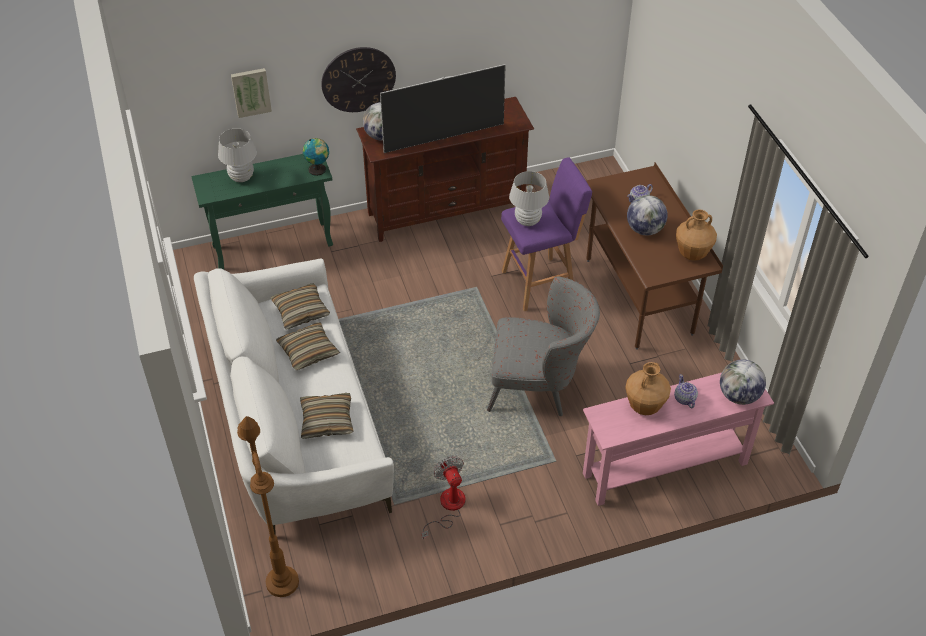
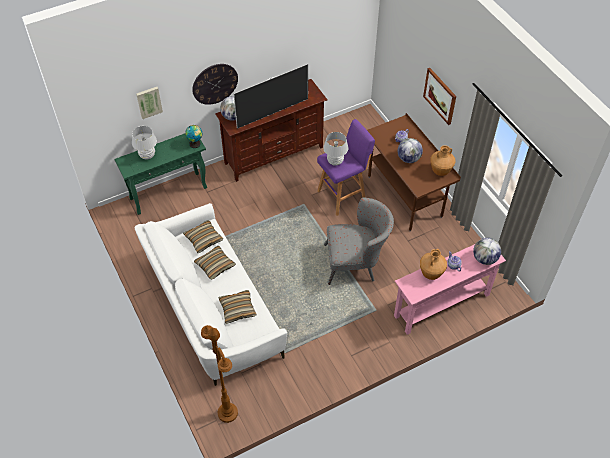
camera: 10 degrees left, 5 degrees up
fan [422,456,466,539] -> none
none -> picture [423,68,456,125]

